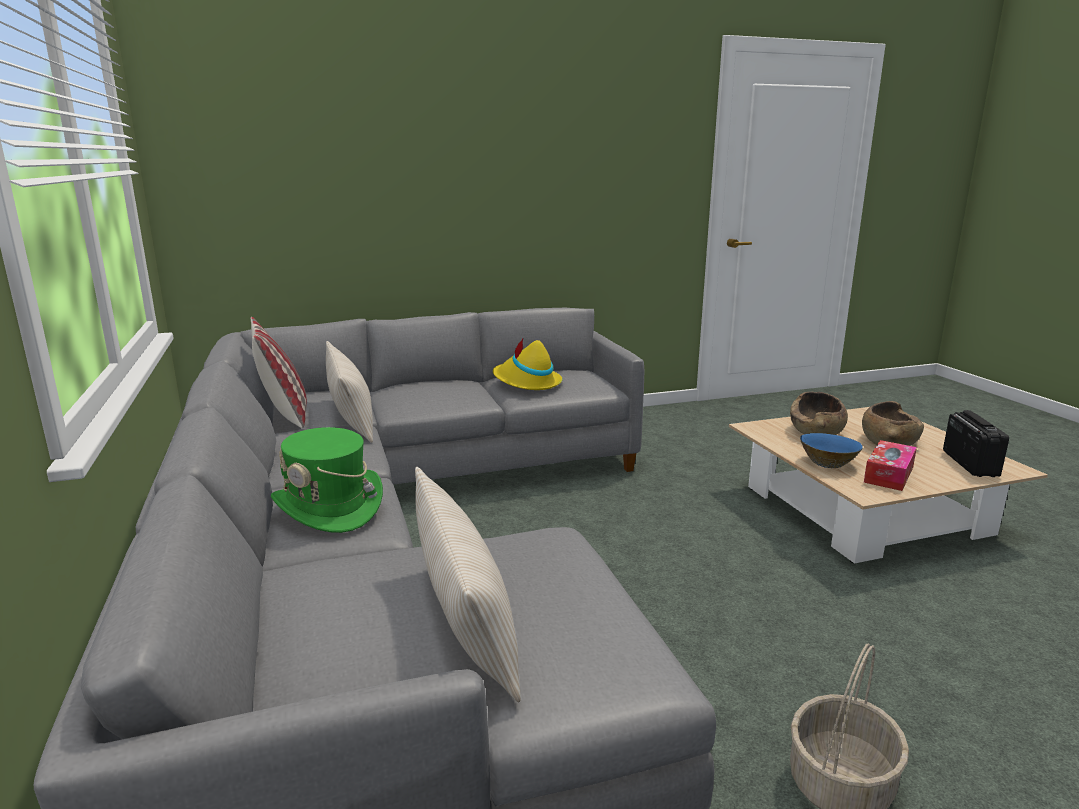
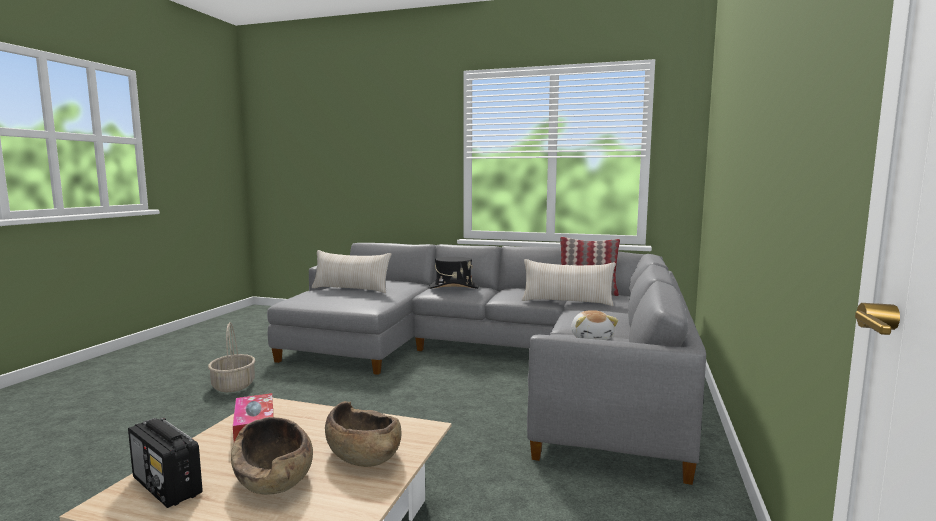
camera: 125 degrees right, 10 degrees down
green hat [271,427,383,533] -> black hat [428,257,479,289]
yellow hat [493,339,562,390] -> plush toy [571,310,618,340]
blue bowl [800,433,863,468] -> none

